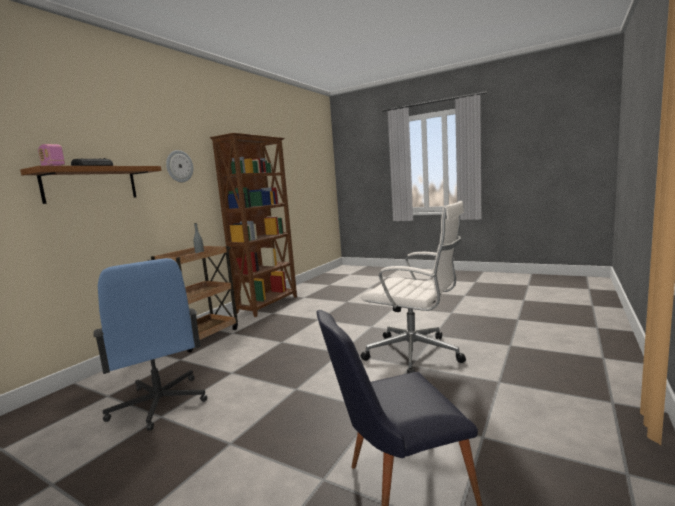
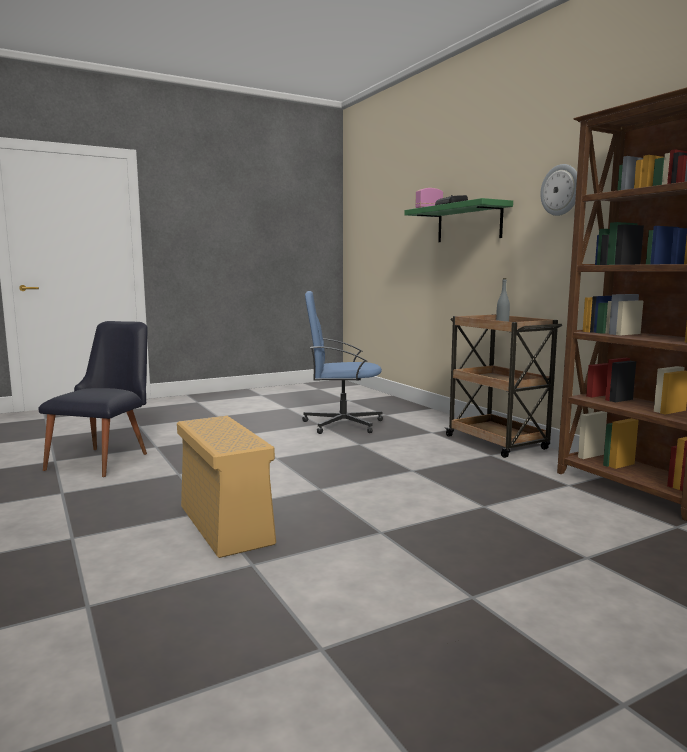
camera: 120 degrees right, 0 degrees up
brown shelf [20,166,162,204] -> green shelf [404,198,513,242]
white office chair [361,201,466,374] -> beige storage box [177,416,276,558]

